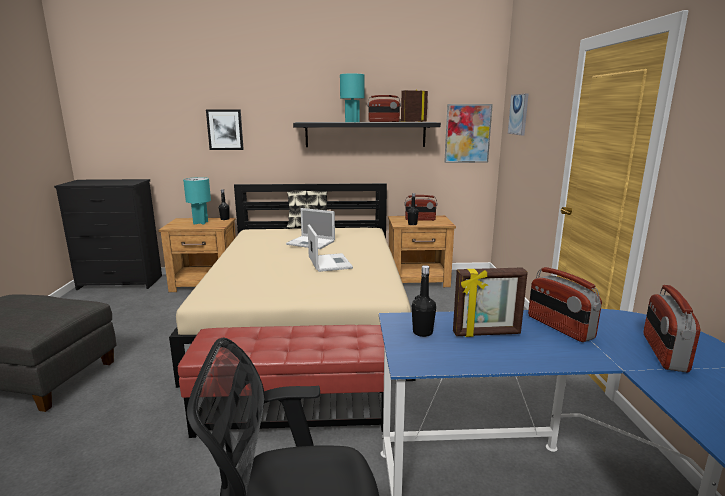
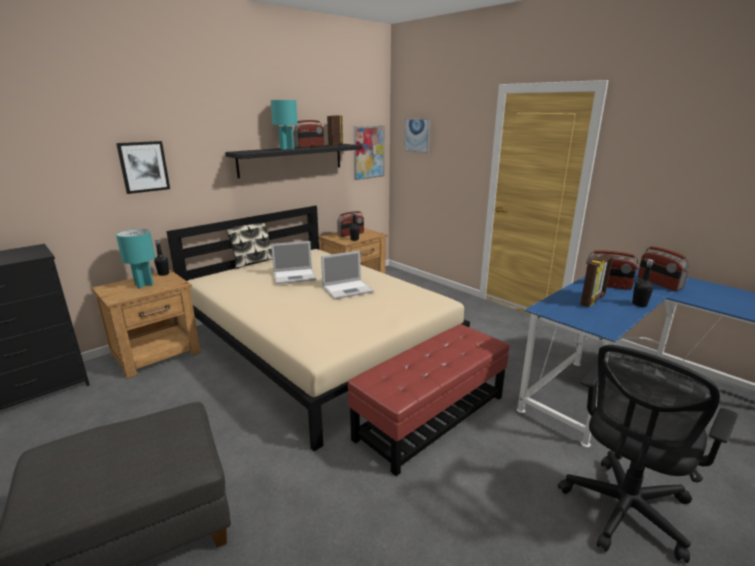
camera: 40 degrees left, 5 degrees up
laptop [308,224,353,272] -> laptop turned 120 degrees clockwise [321,251,374,299]
black bottle [412,265,436,337] -> black bottle moved to [632,259,653,307]

